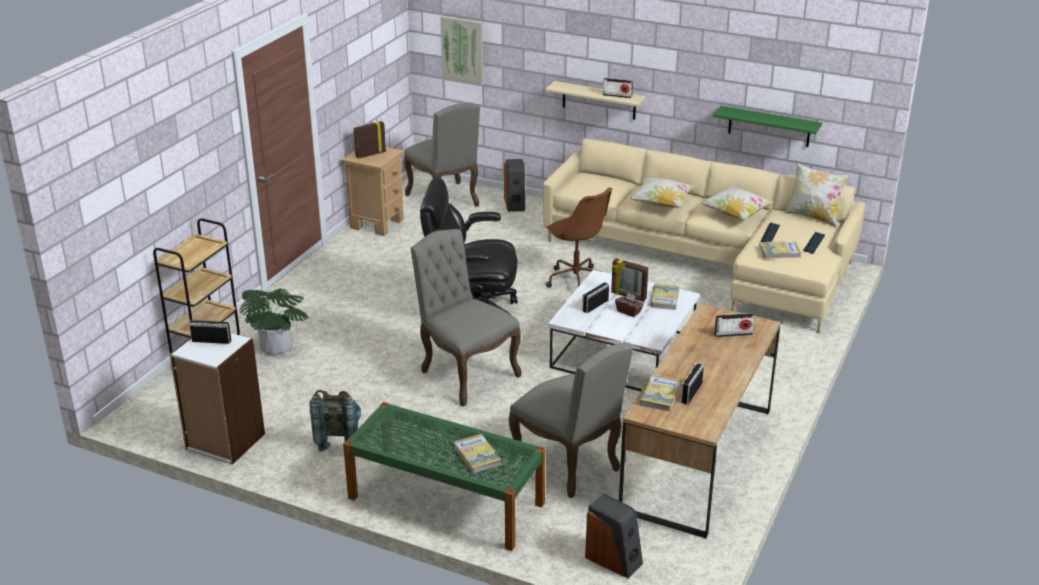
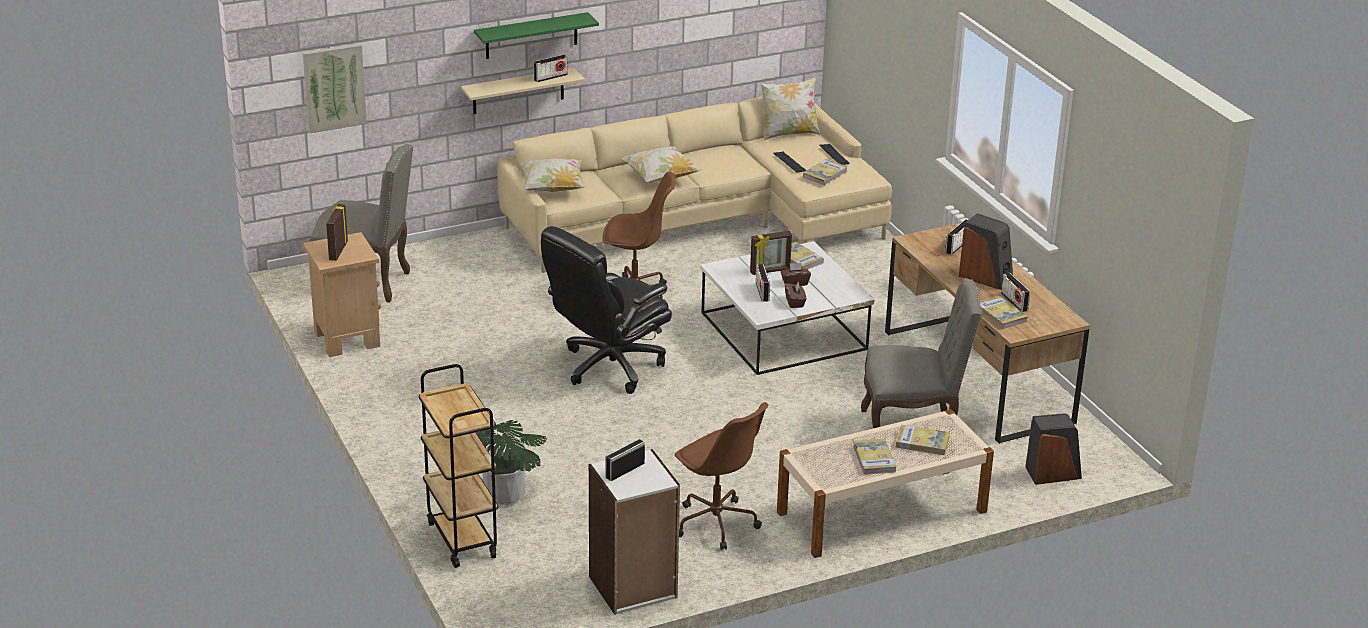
camera: 50 degrees left, 0 degrees up
grey backpack [309,390,361,451] -> brown office chair [675,402,769,550]
green bench [343,402,546,551] -> beige bench [777,409,994,558]
grey chair [411,229,522,407] -> none
speaker [504,159,525,212] -> speaker moved to [959,213,1013,290]
pillow [701,187,774,220] -> pillow moved to [520,158,586,192]
green shelf [713,106,822,147] -> green shelf moved to [474,12,599,59]
none -> brown tissue box [785,282,807,308]
none -> book [853,439,896,475]

